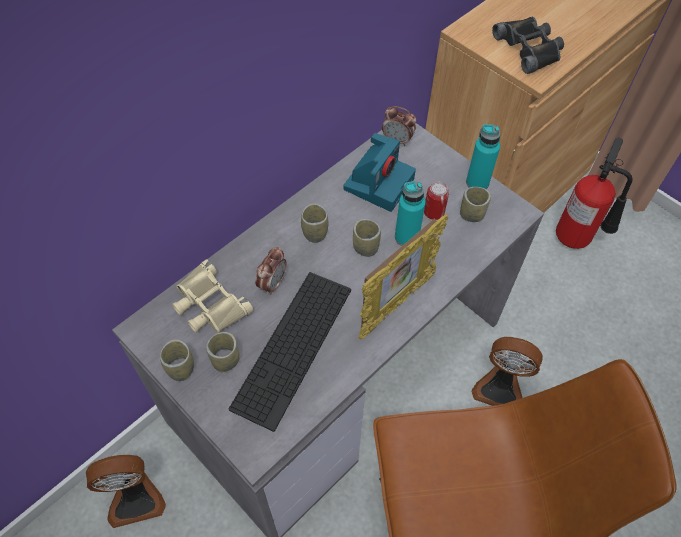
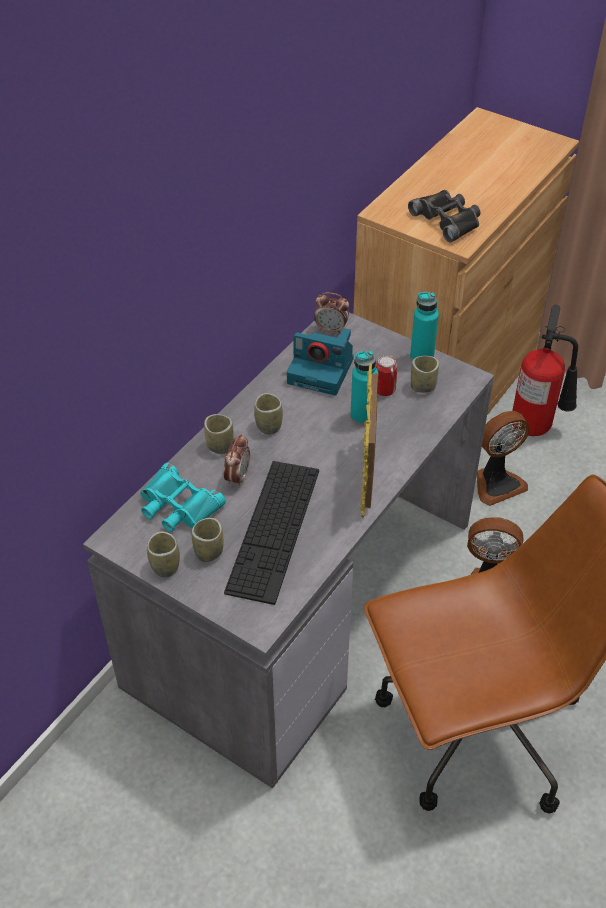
camera: 10 degrees left, 10 degrees down
fan [86,455,166,528] -> fan moved to [477,411,530,506]
beige binoculars [172,260,253,333] -> turquoise binoculars [140,463,226,532]
camera [343,133,416,212] -> camera turned 90 degrees clockwise [287,328,354,396]
cup [353,219,381,257] -> cup moved to [204,414,234,454]
picture frame [358,214,448,340] -> picture frame turned 150 degrees clockwise [360,363,378,518]

